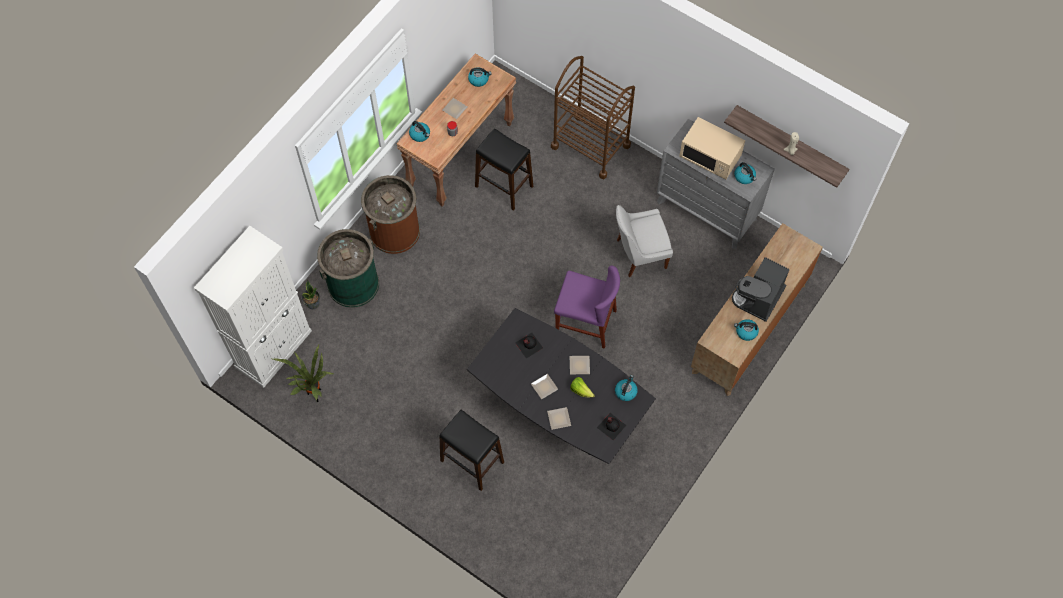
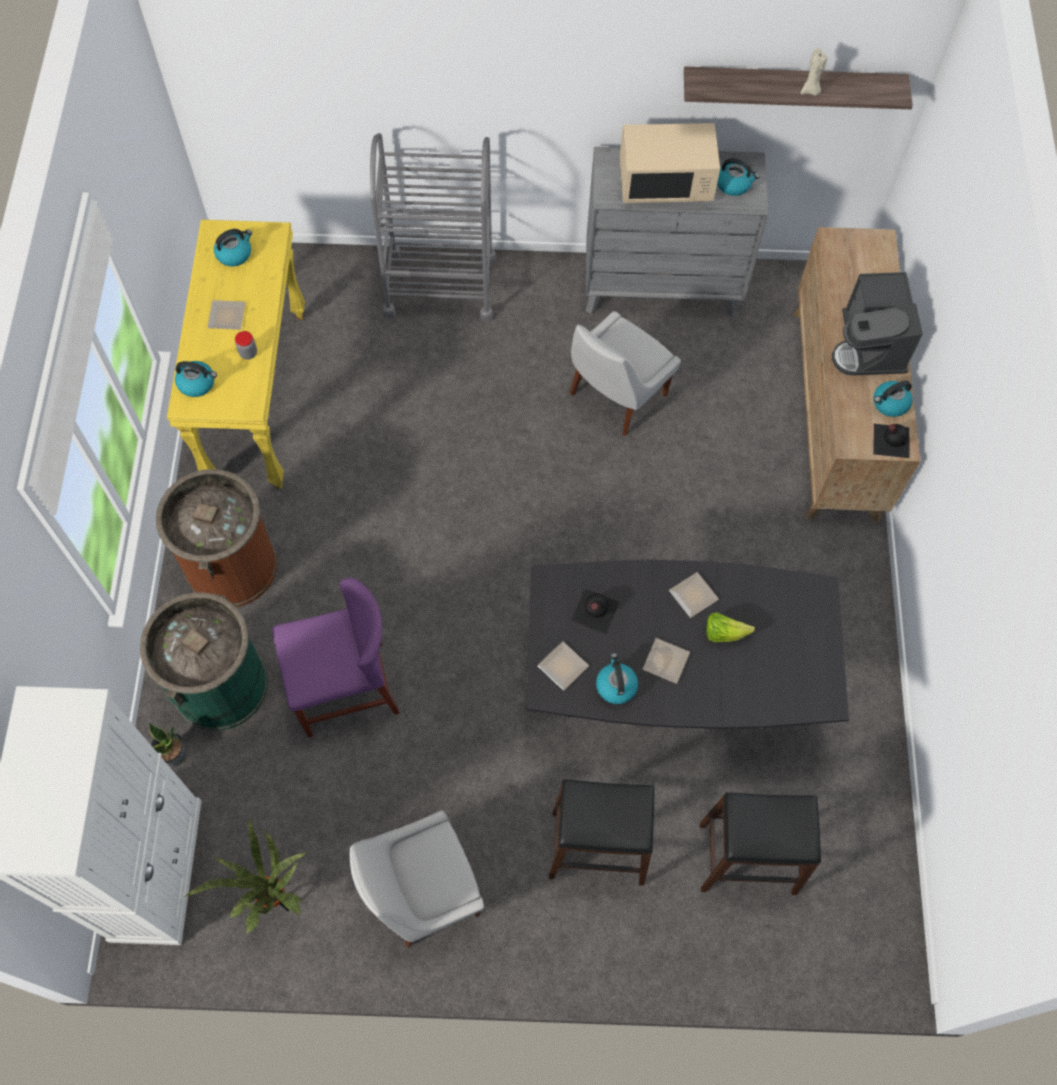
camera: 35 degrees left, 0 degrees up
brown console table [396,54,516,207] -> yellow console table [167,220,305,489]
black stool [475,129,533,211] -> black stool moved to [700,793,821,895]
plate [547,407,571,430] -> plate moved to [537,641,589,690]
brown cart [551,56,635,179] -> grey cart [370,133,496,322]
purple chair [554,266,620,349] -> purple chair moved to [272,578,400,737]
black bottle [597,413,626,440] -> black bottle moved to [874,424,909,458]
kettle [615,375,638,401] -> kettle moved to [596,653,638,704]
none -> white chair [350,810,484,948]

